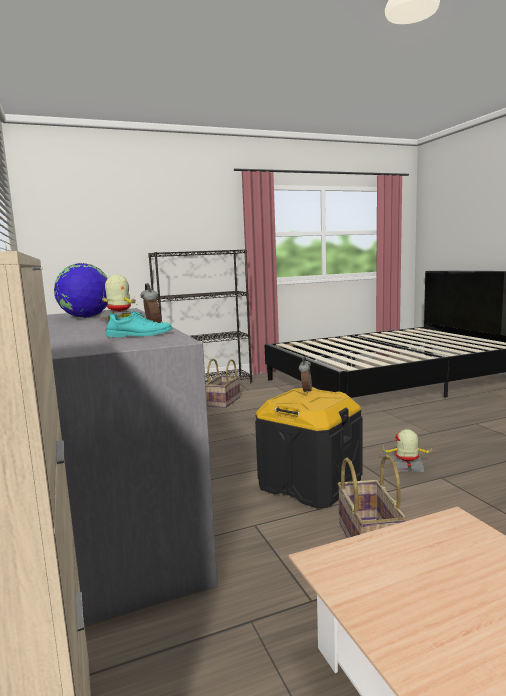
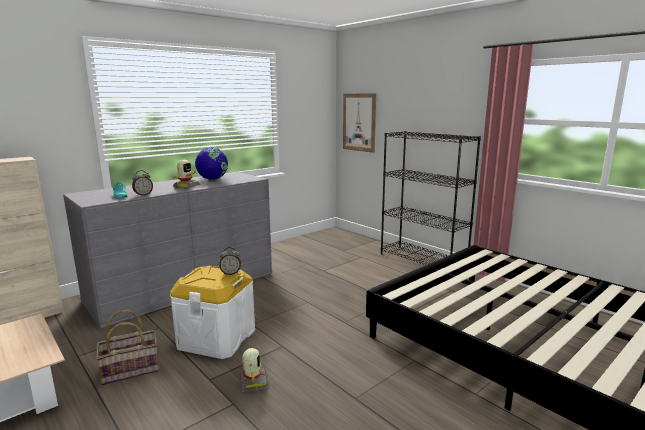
camera: 70 degrees right, 5 degrees up
basket [205,359,240,408] -> none
black storage box [255,388,363,508] -> white storage box [170,266,255,359]
none -> picture [343,93,376,153]

